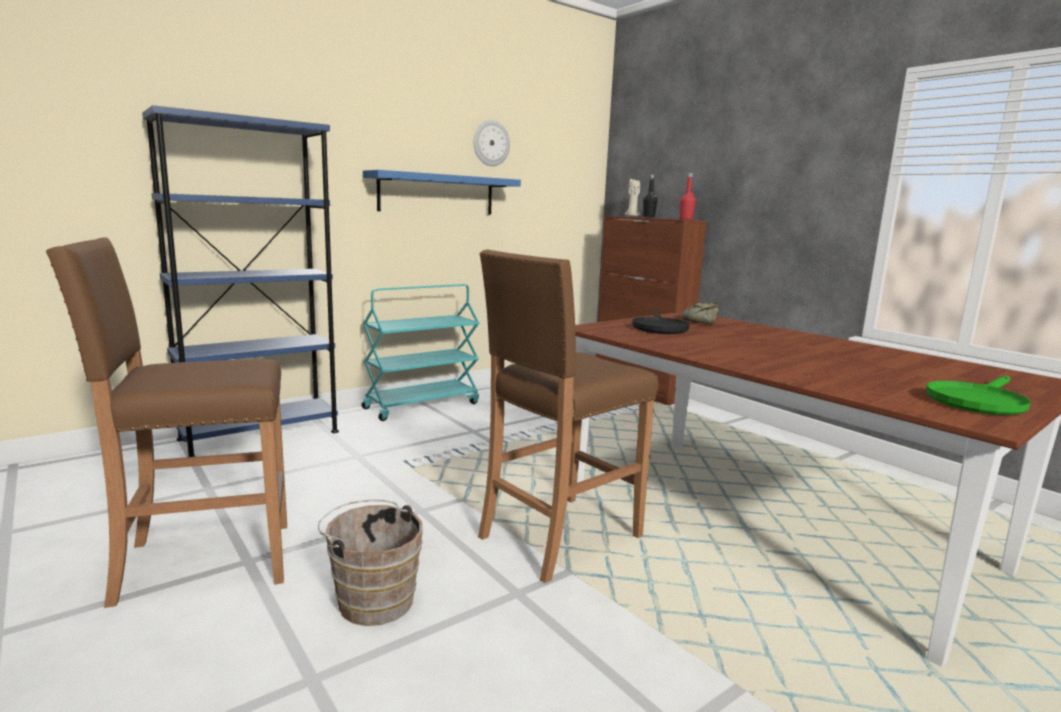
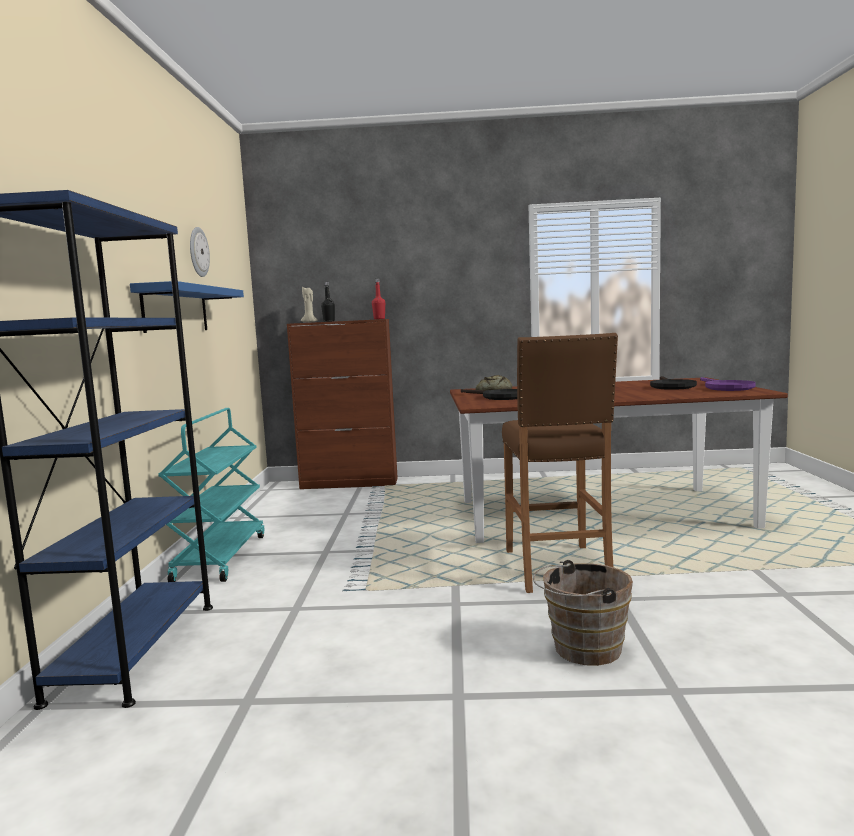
camera: 50 degrees left, 5 degrees down
brown stool [46,238,287,608] -> none
green frying pan [926,376,1031,415] -> purple frying pan [700,377,756,391]
none -> black frying pan [650,376,697,390]

